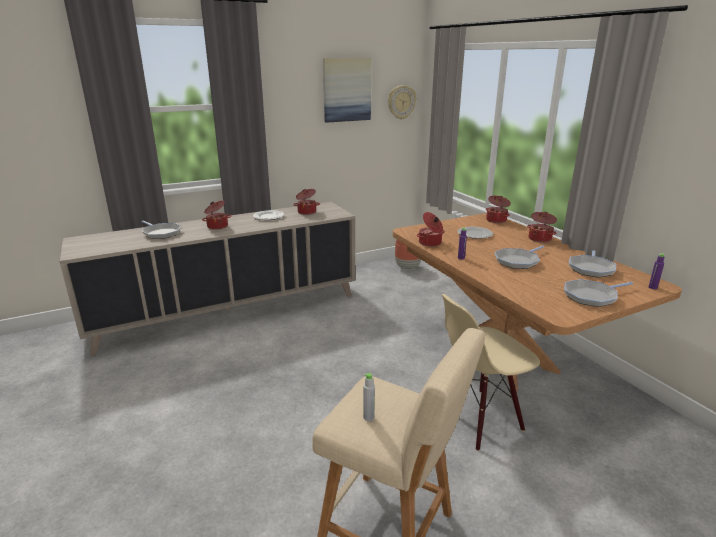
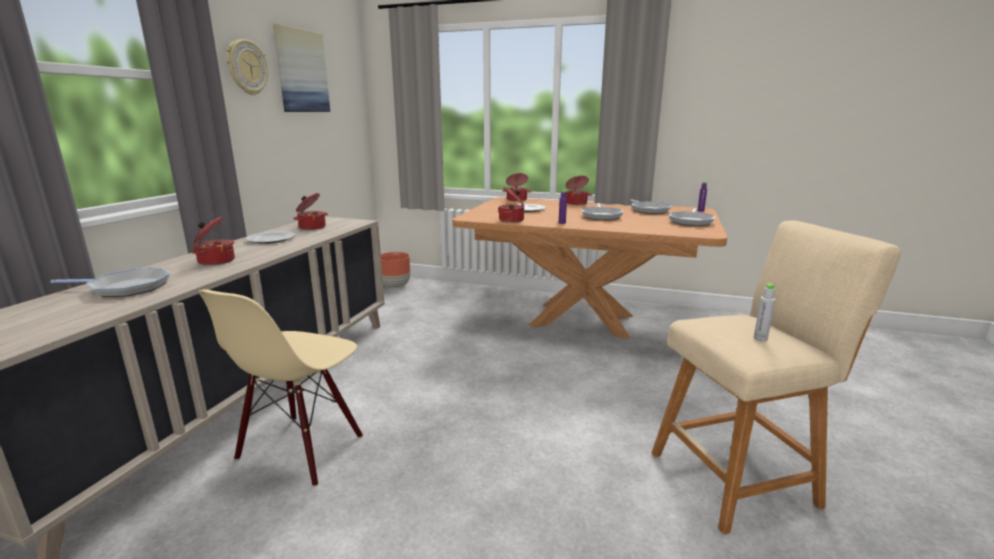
camera: 45 degrees left, 5 degrees down
wall clock [388,85,416,120] -> wall clock moved to [226,39,268,95]
beige chair [441,294,540,451] -> beige chair moved to [198,290,363,487]

